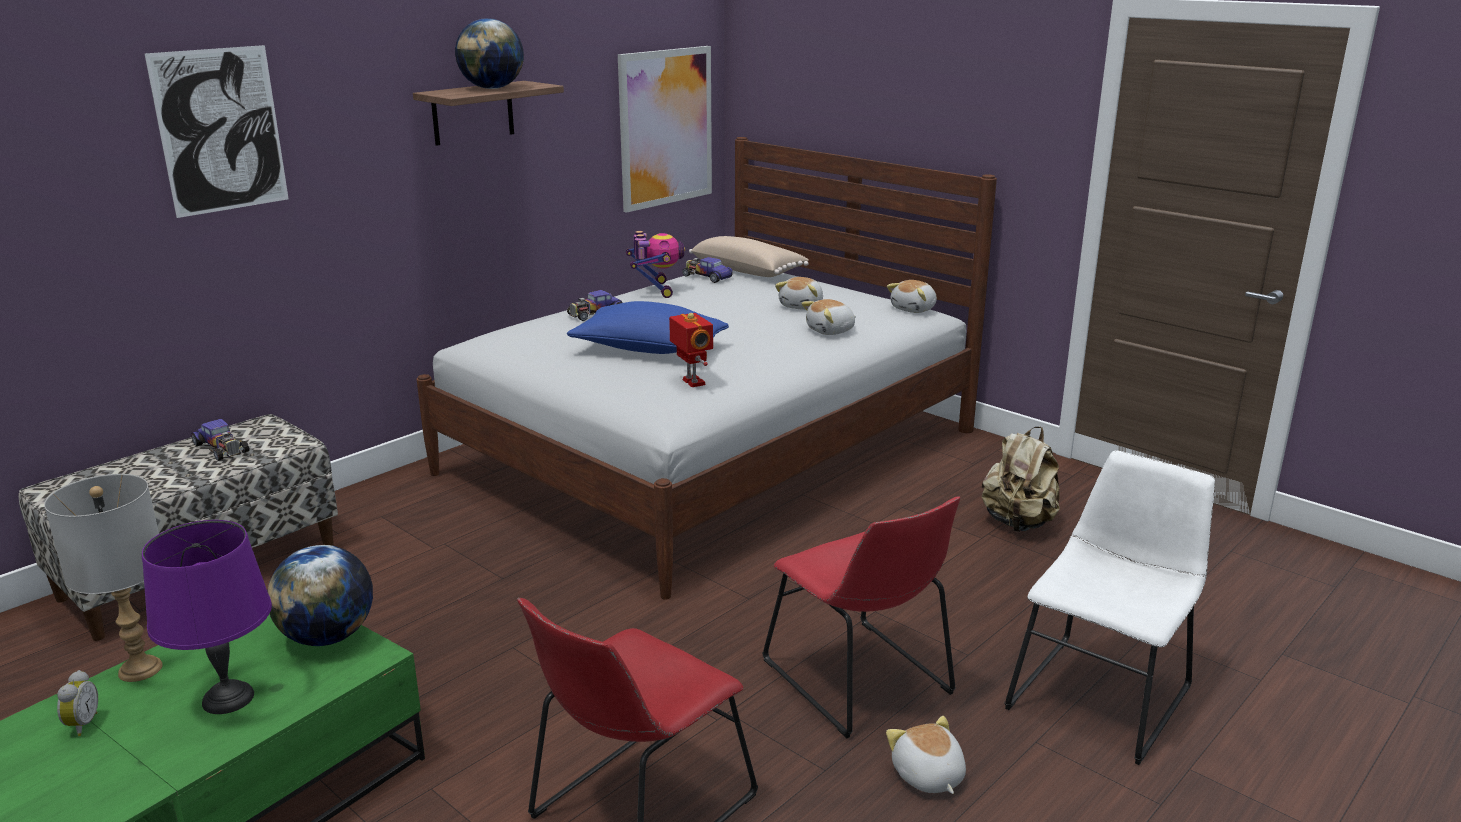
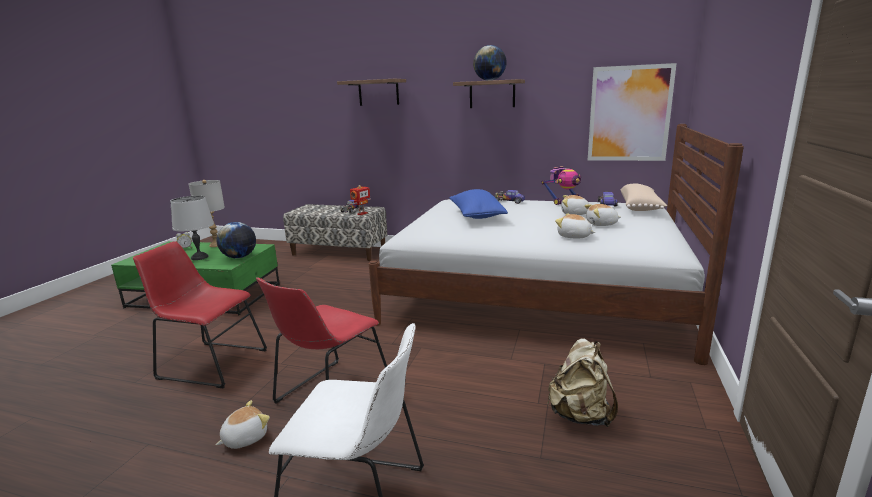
camera: 65 degrees right, 5 degrees down
purple table lamp [142,520,272,714] -> grey table lamp [170,196,214,260]
picture [145,45,289,218] -> shelf [337,79,406,106]
toy robot [669,313,713,387] -> toy robot moved to [350,185,371,215]
plush toy [887,280,937,313] -> plush toy moved to [561,195,589,215]

